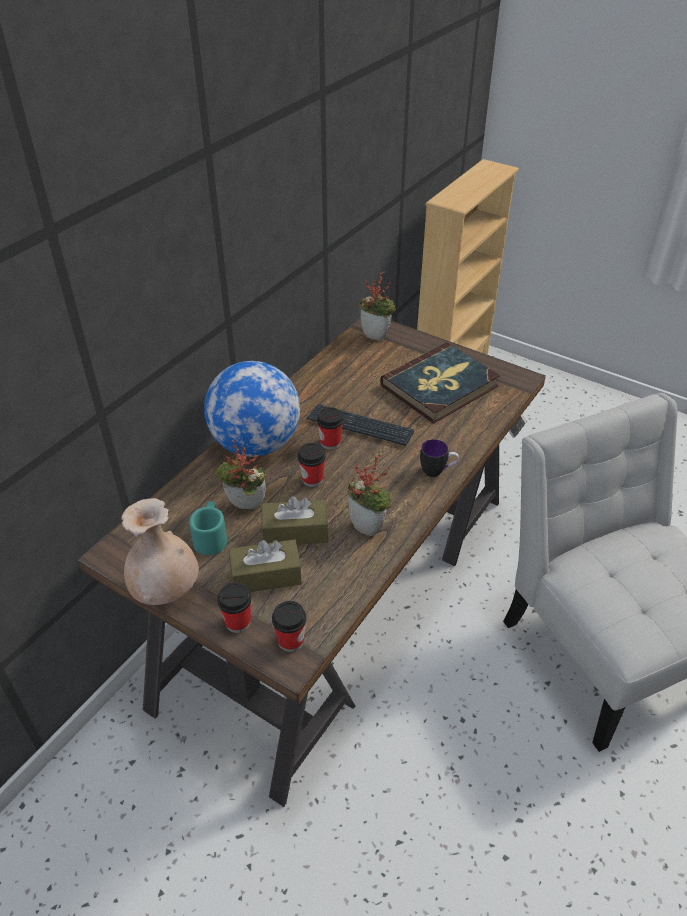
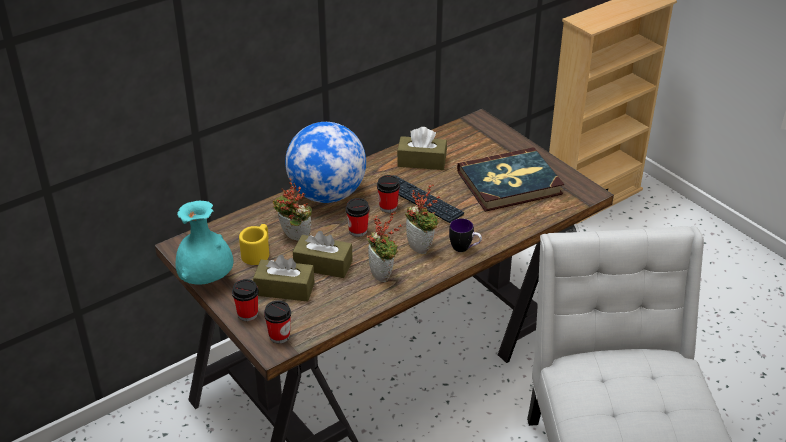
camera: 20 degrees right, 5 degrees down
beige vase [121,498,199,605] -> turquoise vase [175,200,233,285]
turquoise mug [189,501,227,555] -> yellow mug [239,224,269,265]
potted plant [359,271,396,340] -> potted plant moved to [405,184,440,254]
none -> brown tissue box [397,127,447,170]

